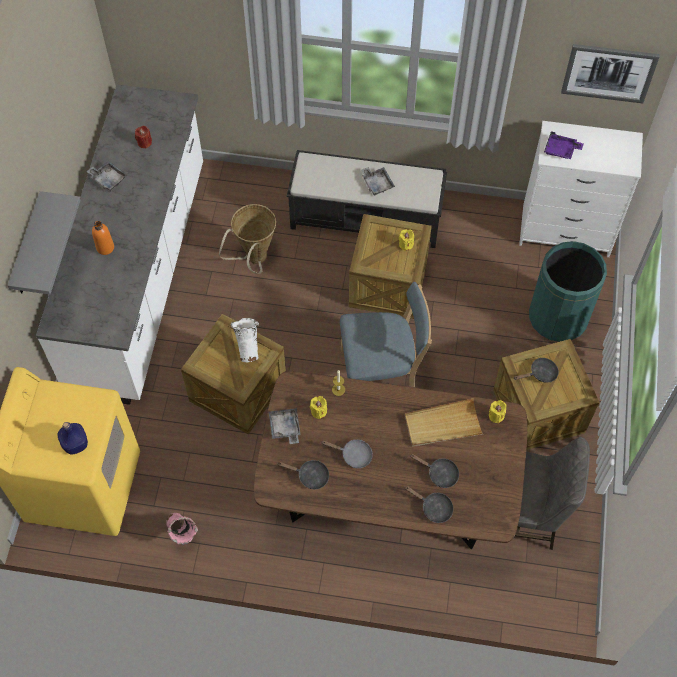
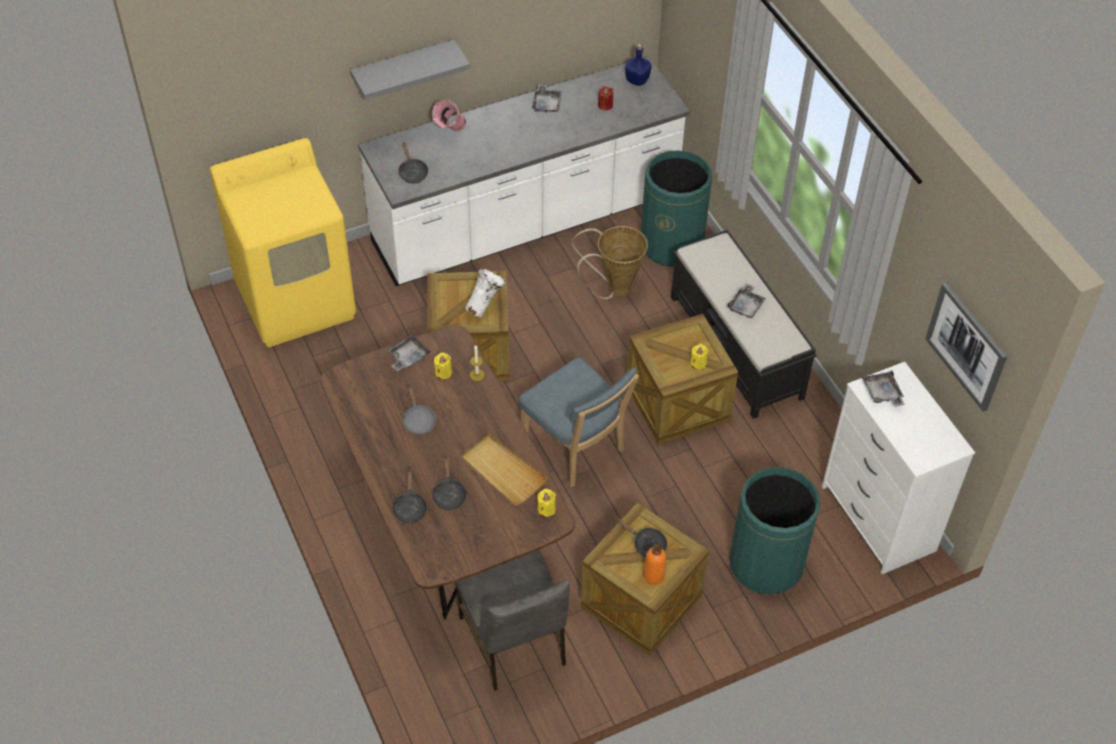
camera: 55 degrees right, 10 degrees down
blue bottle [57,422,88,454] -> blue bottle moved to [625,44,652,86]
orange bottle [92,221,114,255] -> orange bottle moved to [643,544,666,584]
pink vase [166,513,198,545] -> pink vase moved to [432,100,466,131]
black frying pan [277,460,329,489] -> black frying pan moved to [399,143,428,183]
purple tray [544,131,584,159] -> grey tray [862,370,905,407]
none -> green trash can [641,150,712,267]

